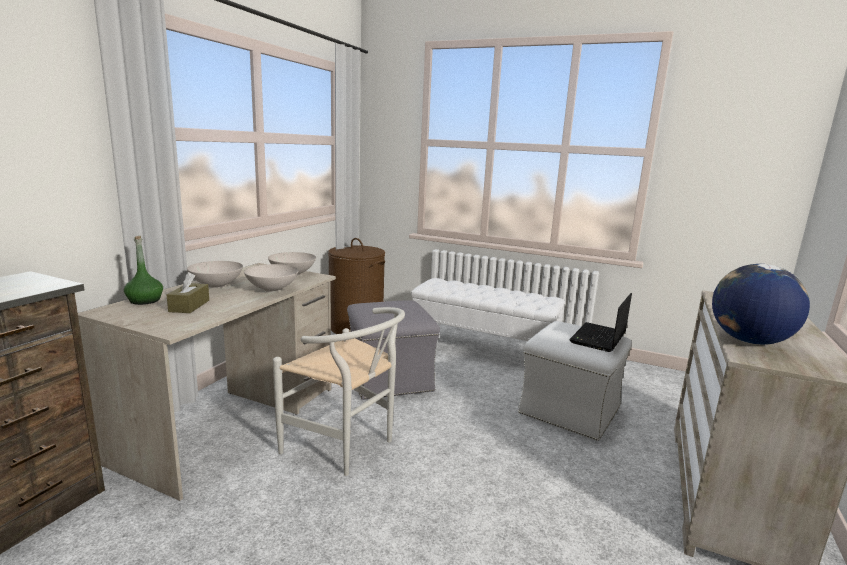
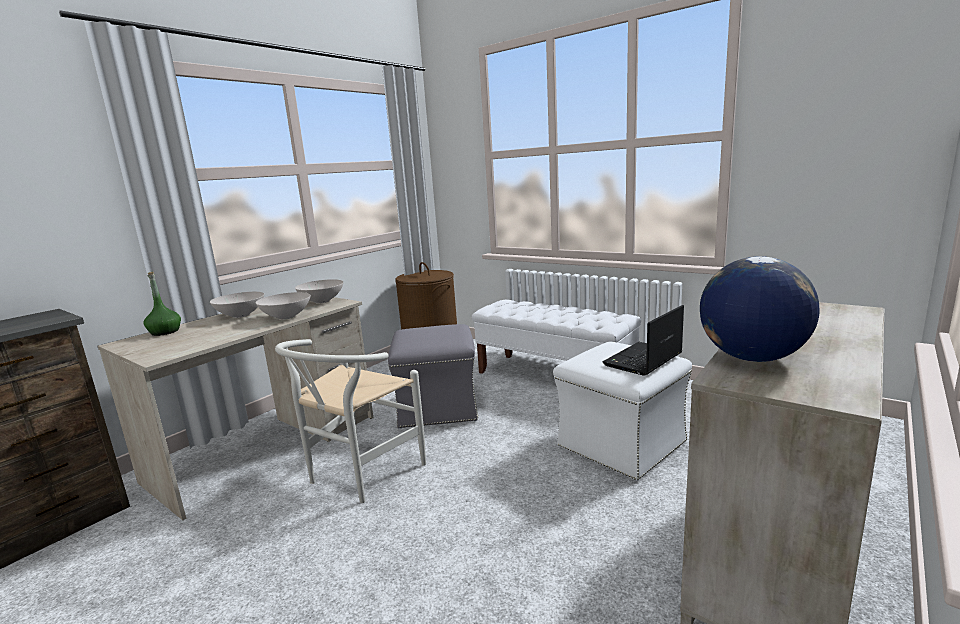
camera: 15 degrees right, 0 degrees up
brown tissue box [167,272,209,313] -> none
white chair [273,307,405,476] -> white chair turned 75 degrees clockwise [275,339,426,503]

